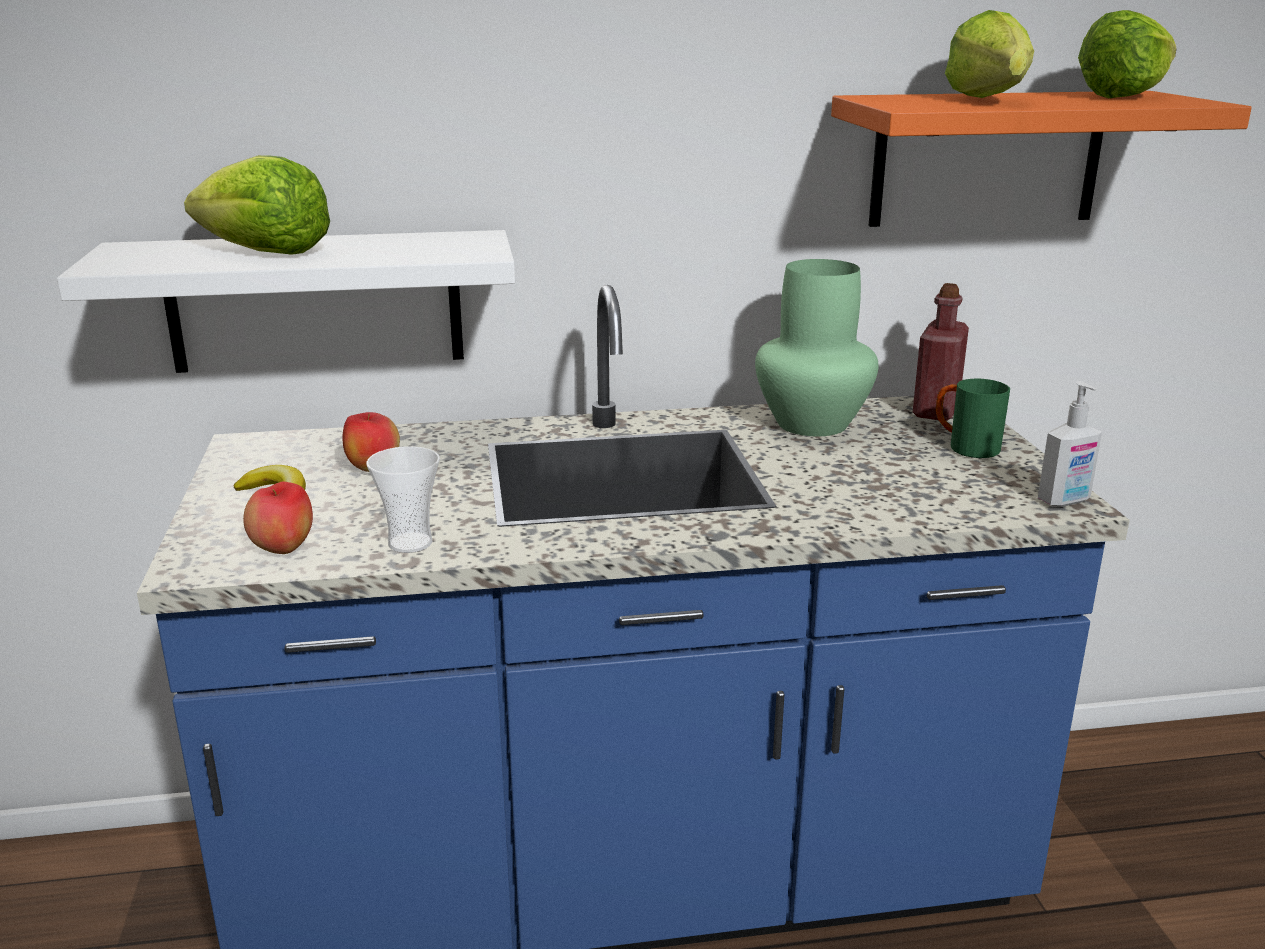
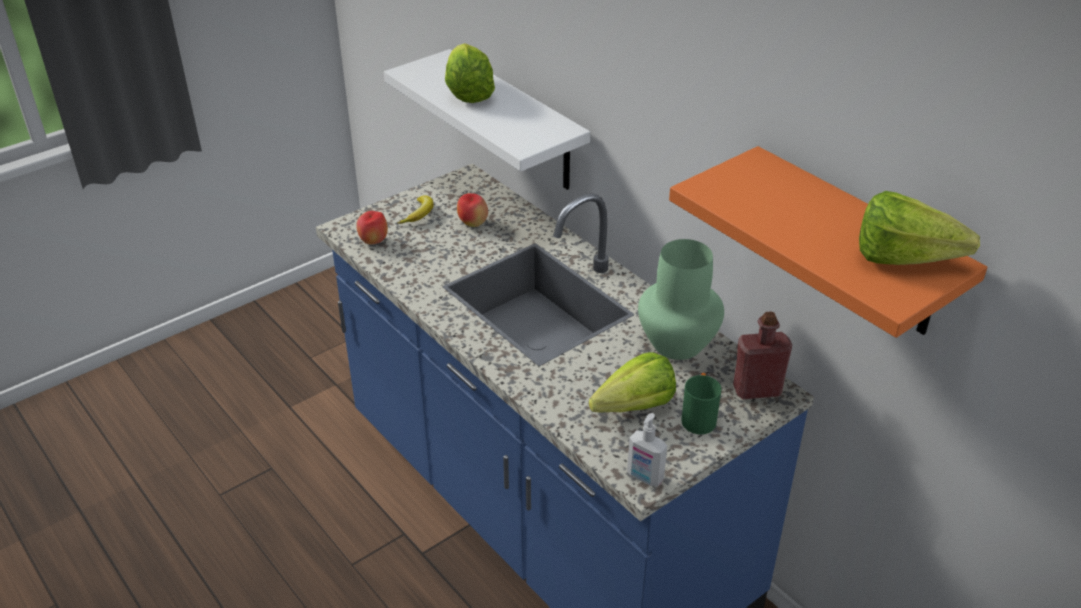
camera: 60 degrees right, 15 degrees up
cup [366,446,440,553] -> none
lettuce [945,10,1034,98] -> lettuce moved to [589,352,676,412]

